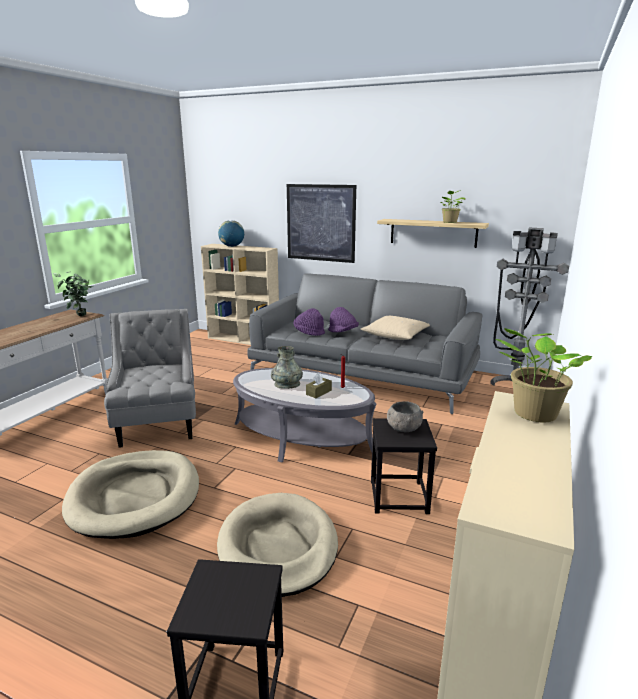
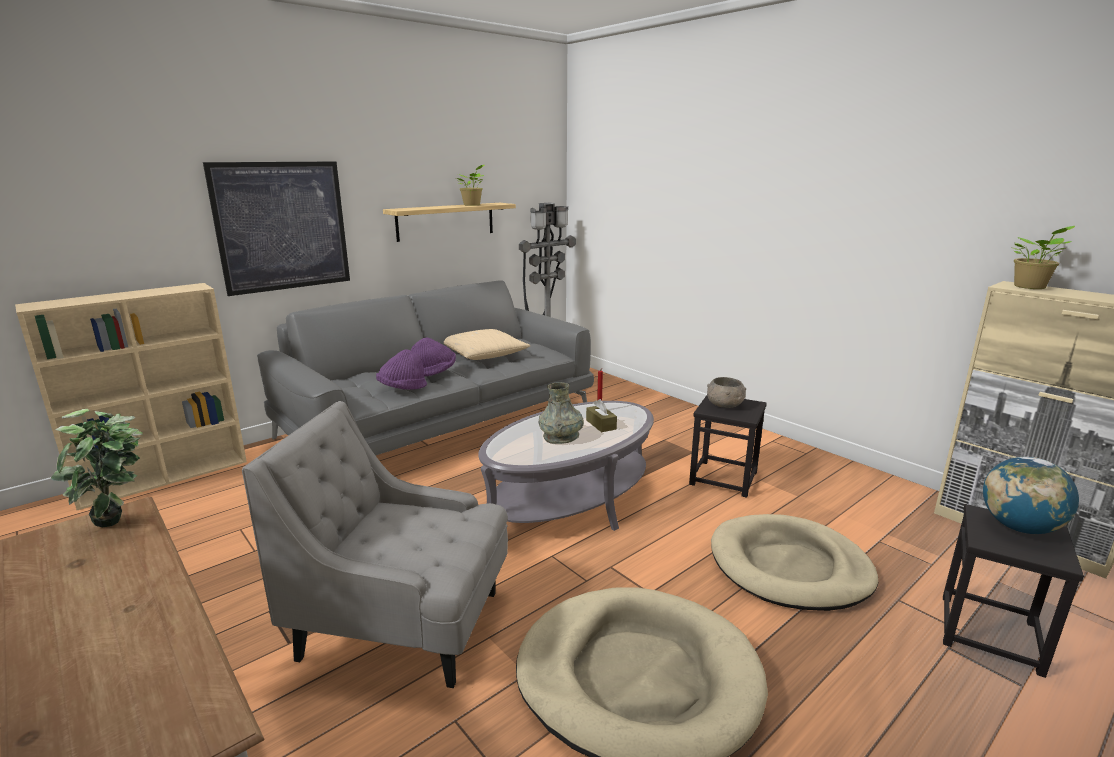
camera: 65 degrees left, 0 degrees up
globe [218,220,244,247] -> globe moved to [983,457,1079,534]

